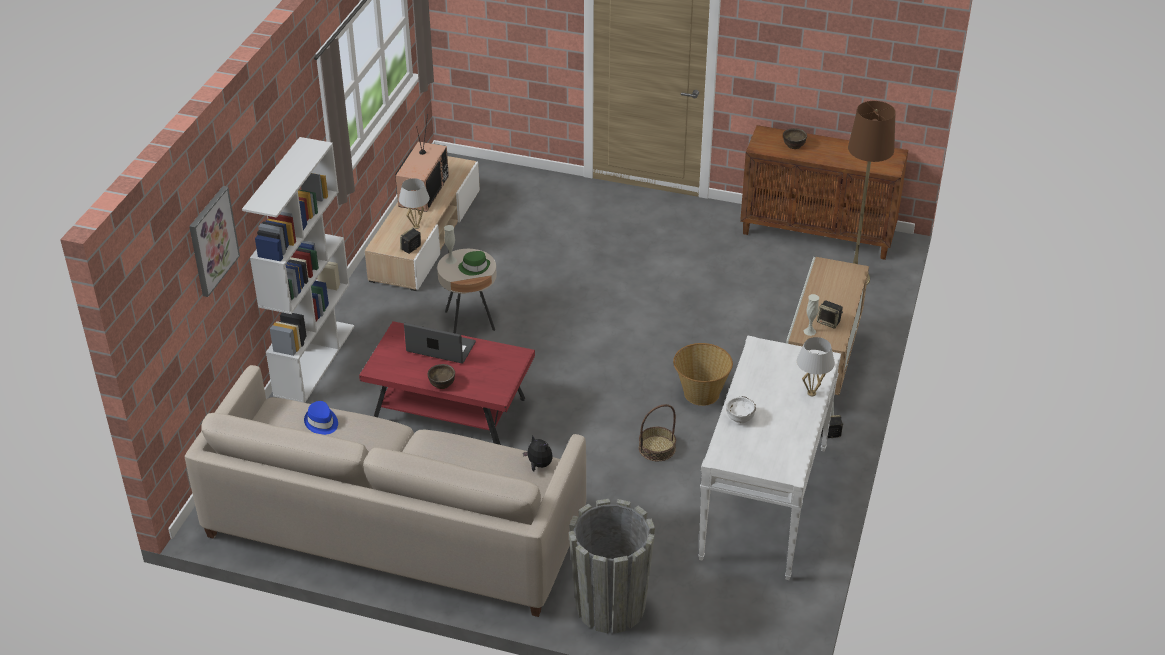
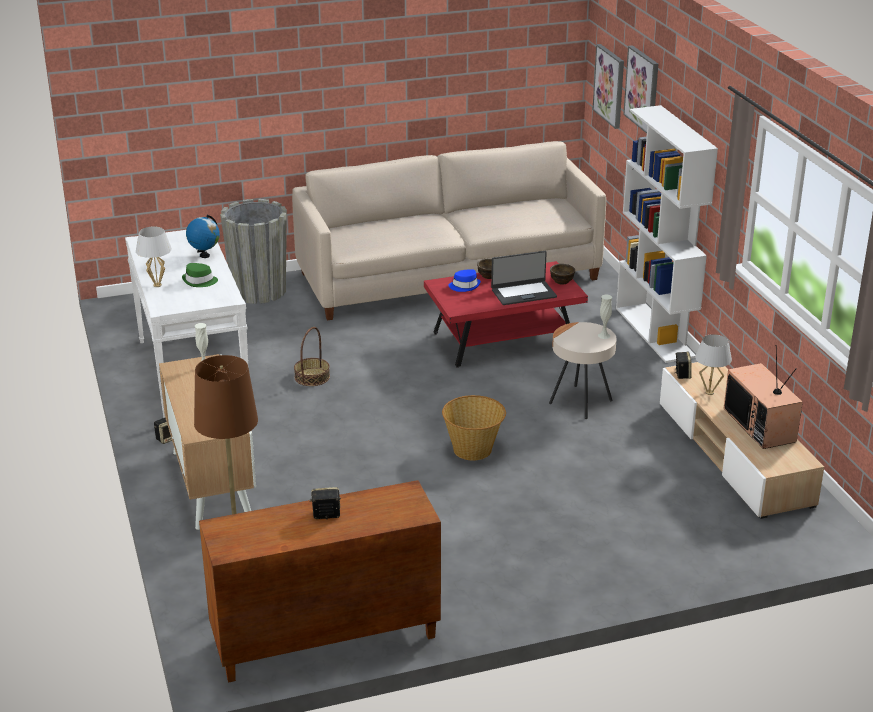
camera: 145 degrees right, 10 degrees down
blue hat [304,401,338,435] -> blue hat moved to [449,269,481,292]
green hat [458,251,490,276] -> green hat moved to [182,263,218,287]
plush toy [523,435,552,471] -> none
basket [673,343,733,406] -> basket moved to [442,395,506,461]
white bowl [726,396,756,423] -> globe [186,215,220,258]
brown bowl [783,128,807,149] -> brown bowl moved to [550,264,575,285]
speaker [817,300,843,328] -> speaker moved to [310,487,341,520]
none -> picture [593,44,624,129]

